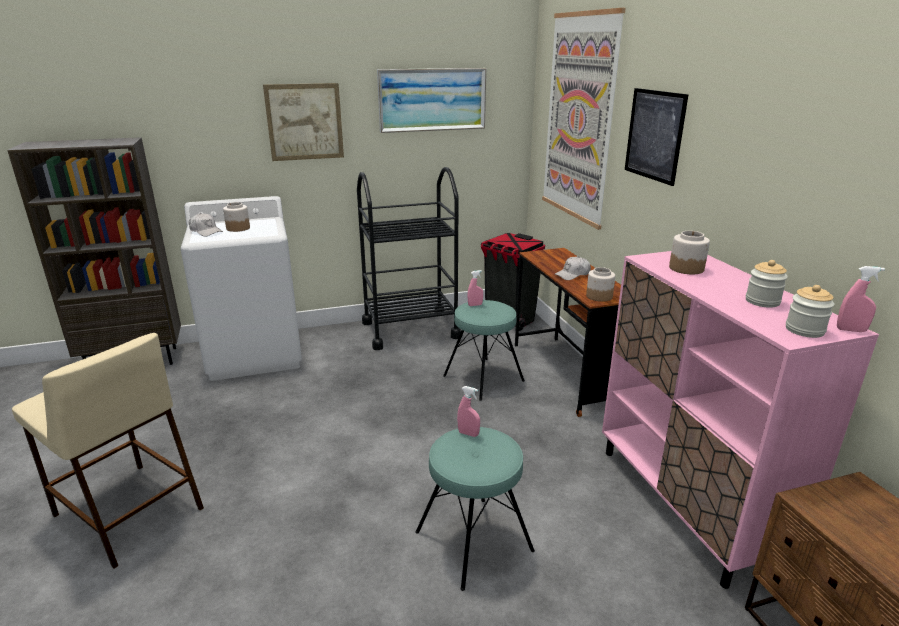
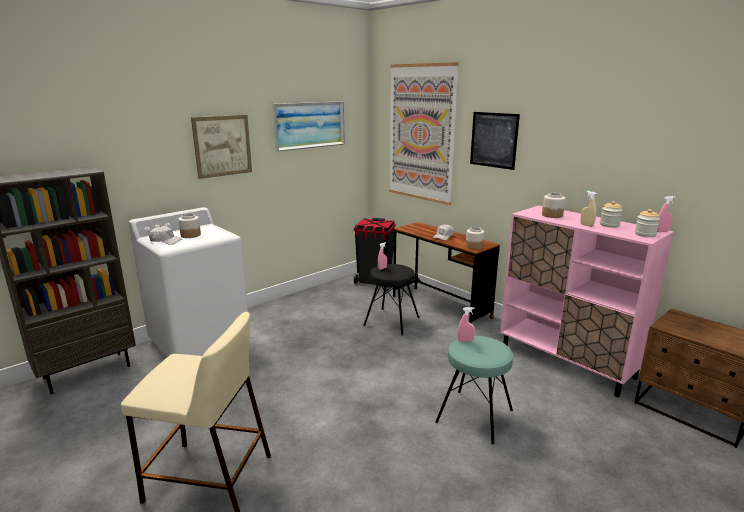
camera: 25 degrees left, 5 degrees down
black cart [357,167,461,350] -> none
turquoise stool [443,300,525,401] -> black stool [363,264,420,336]
none -> beige spray bottle [580,191,596,227]

